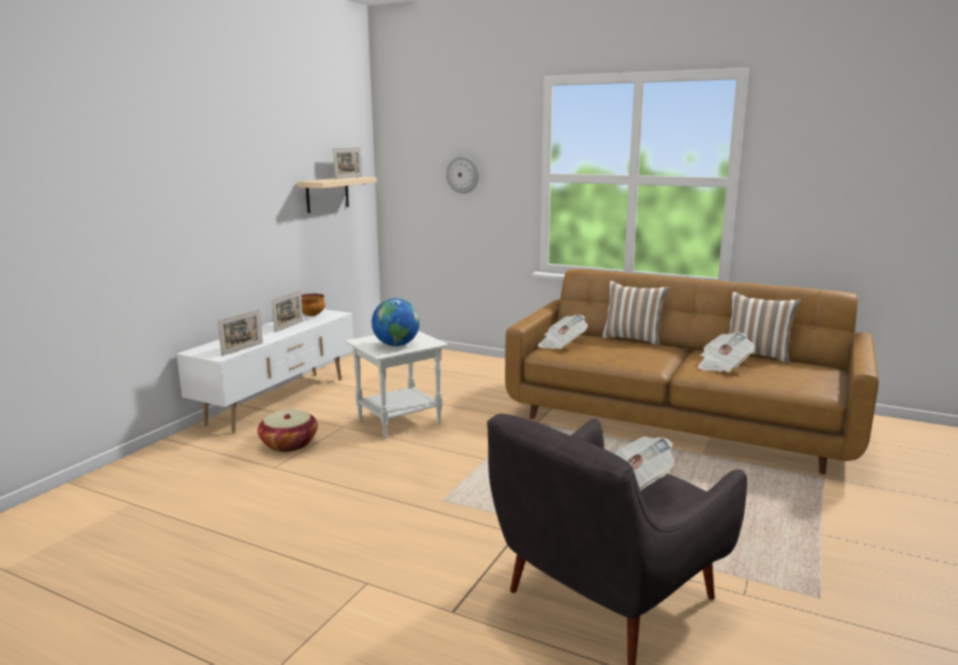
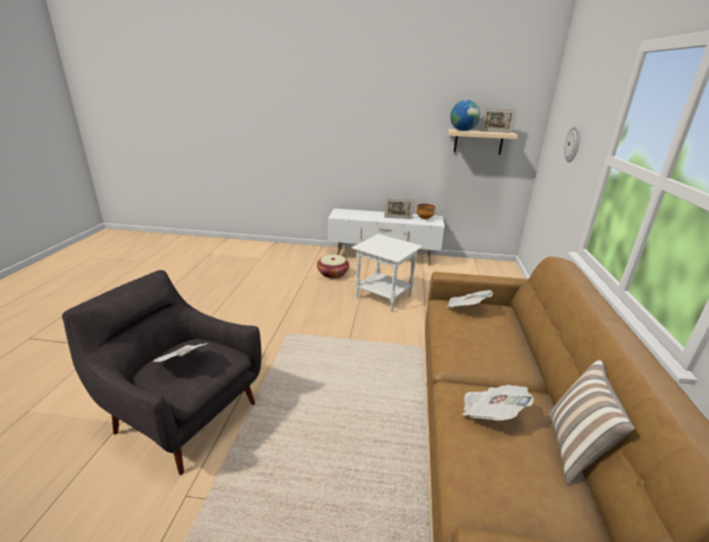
camera: 70 degrees right, 10 degrees up
picture frame [218,309,263,356] -> none
globe [372,298,420,346] -> globe moved to [450,100,480,131]
pillow [602,281,670,346] -> none

